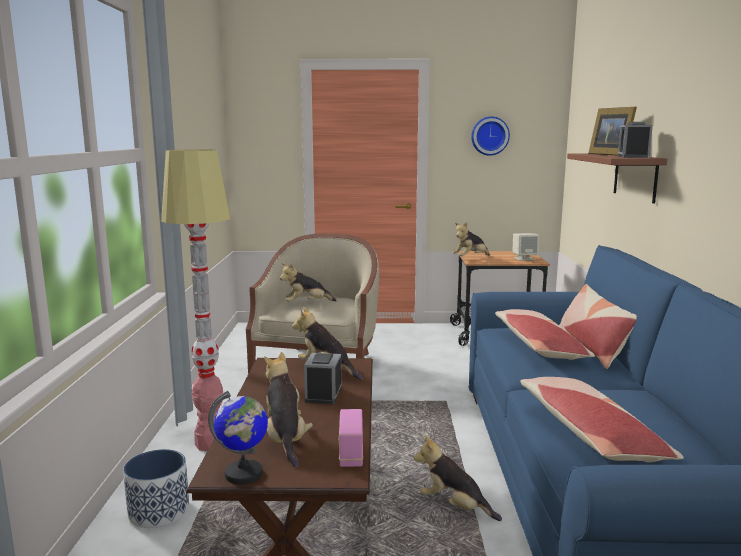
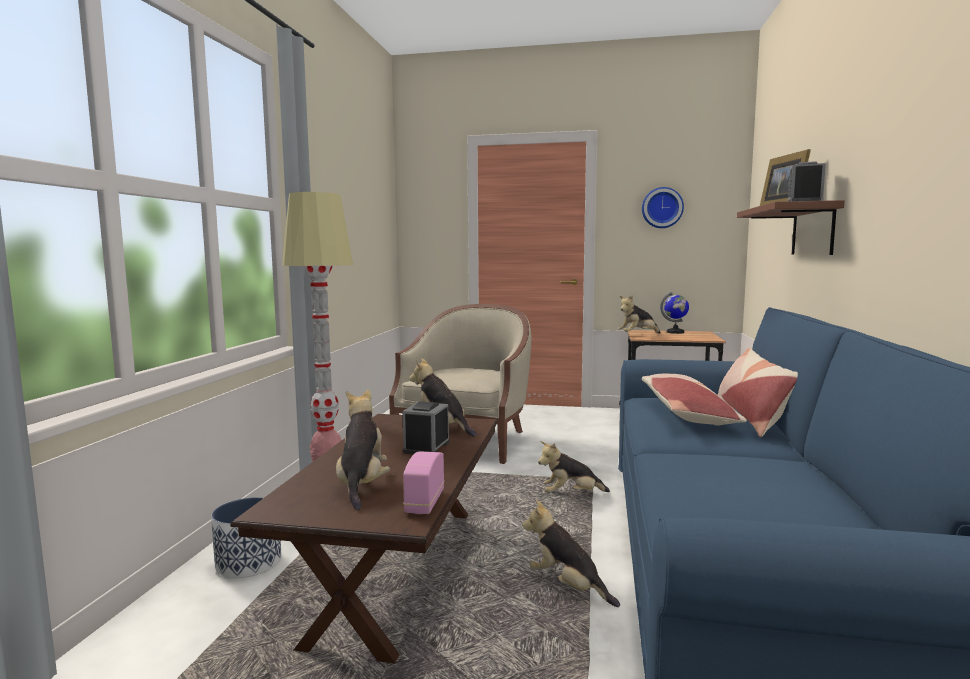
camera: 10 degrees right, 5 degrees down
globe [208,391,268,485] -> globe moved to [660,292,689,334]
plush toy [280,263,337,302] -> plush toy moved to [538,441,610,493]
beige speaker [513,233,539,261] -> none
pillow [520,377,684,462] -> none

